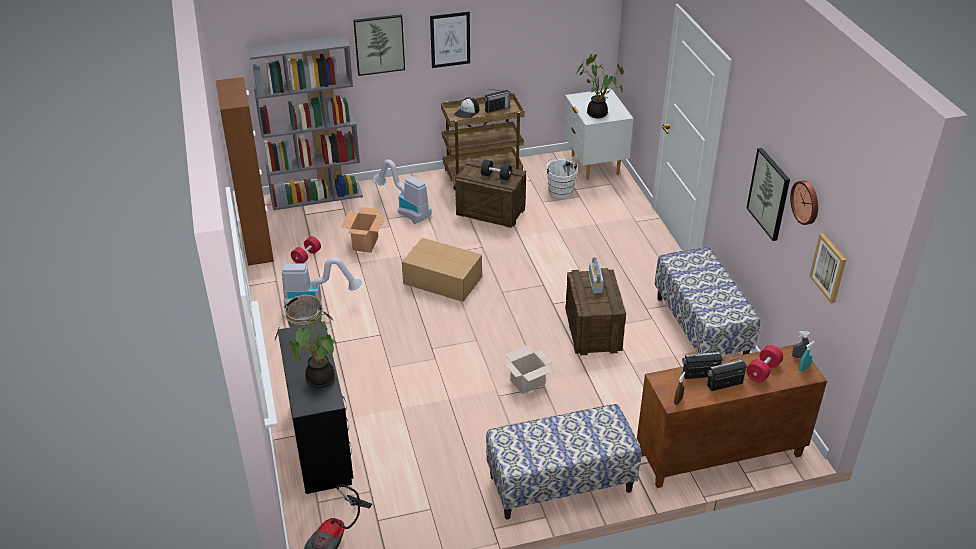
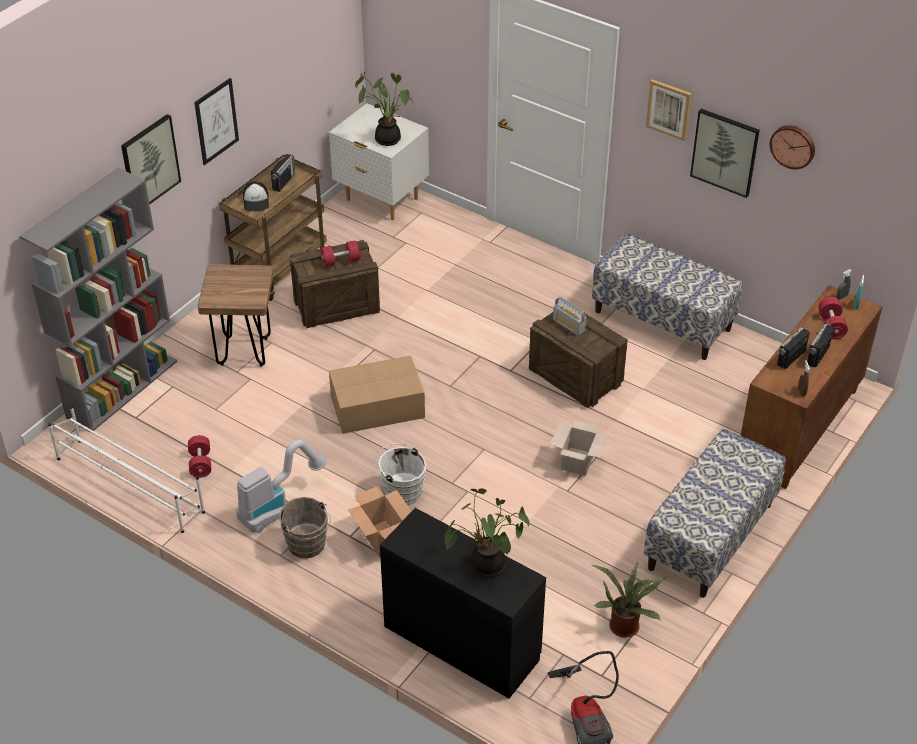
camera: 40 degrees left, 5 degrees up
brown cabinet [216,77,274,266] -> white shoe rack [48,405,205,533]
cardboard box [341,207,386,253] -> cardboard box moved to [348,486,411,557]
vacuum cleaner [373,159,432,224] -> brown stool [198,264,274,367]
black dumbbell [481,160,512,180] -> red dumbbell [321,241,360,267]
white bucket [545,157,578,199] -> white bucket moved to [374,444,426,505]
picture [809,233,846,303] -> picture moved to [646,79,692,141]
none -> potted plant [592,562,667,638]

